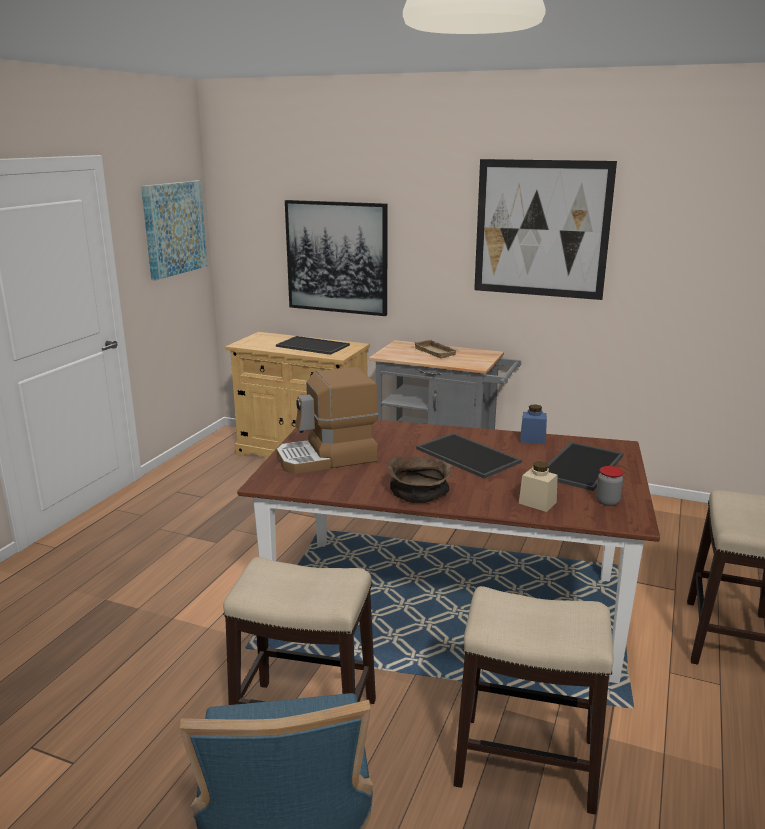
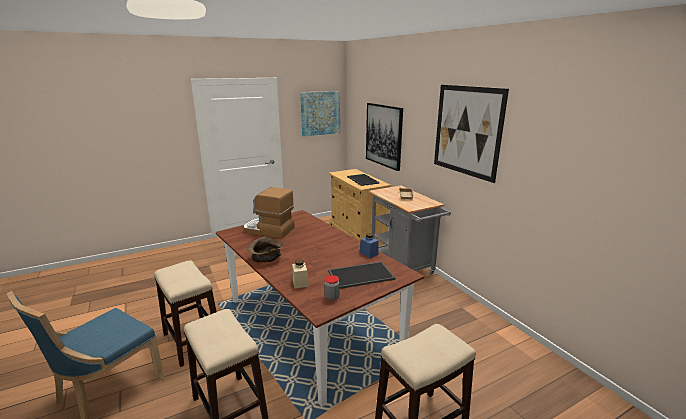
camera: 40 degrees right, 0 degrees up
tray [416,433,521,479] -> none

